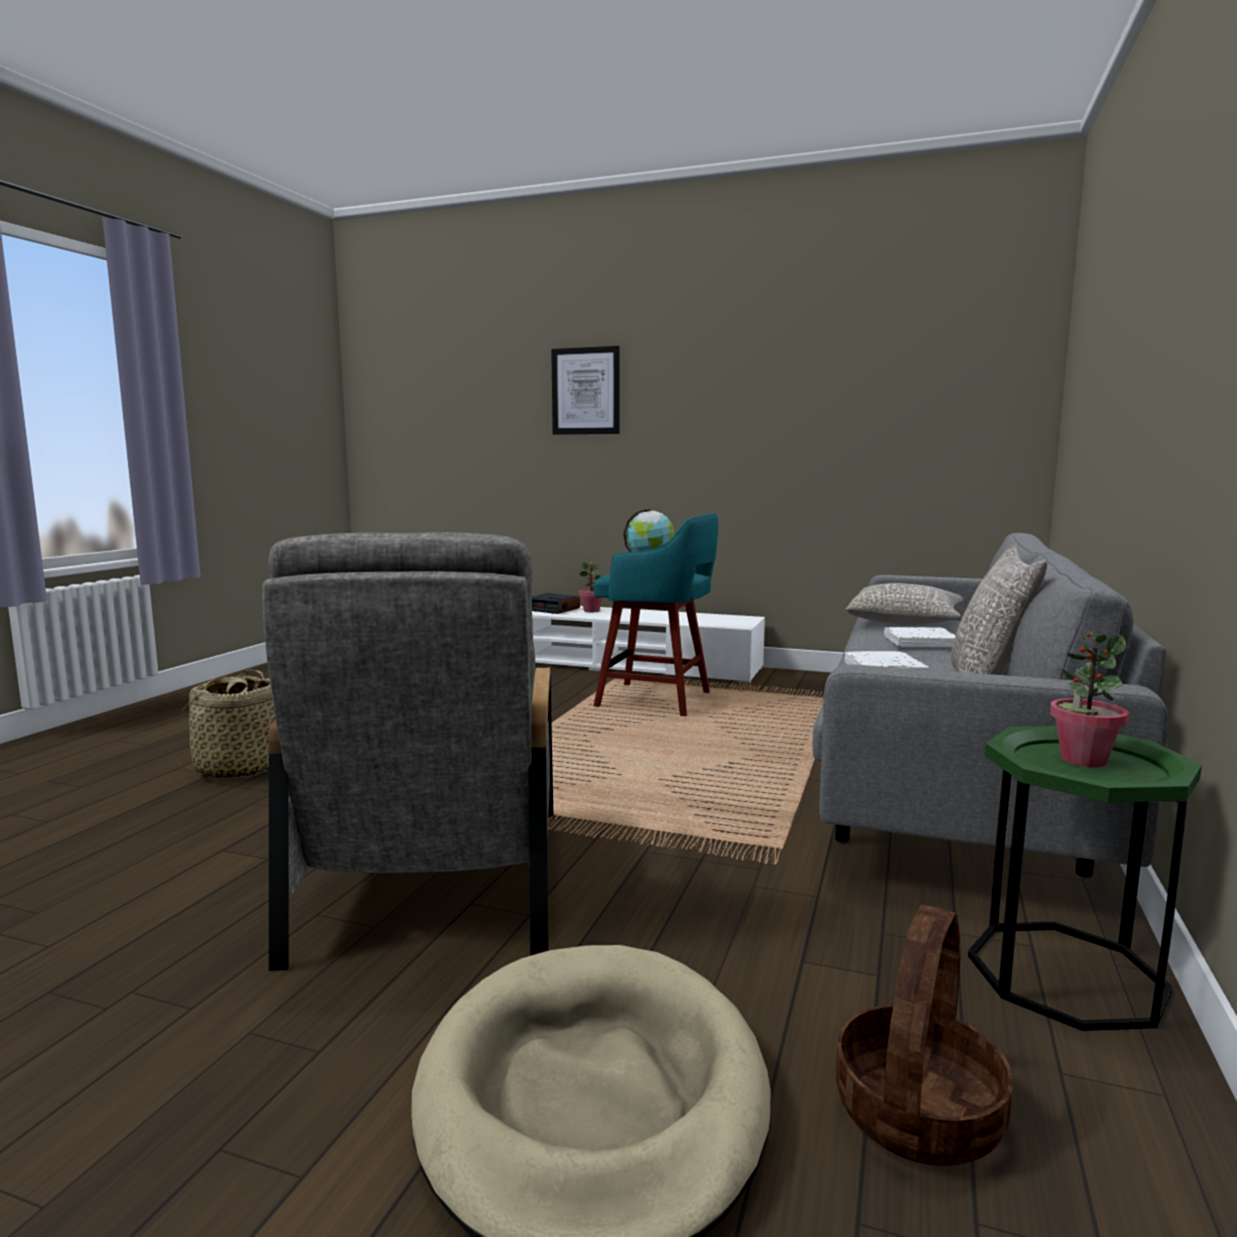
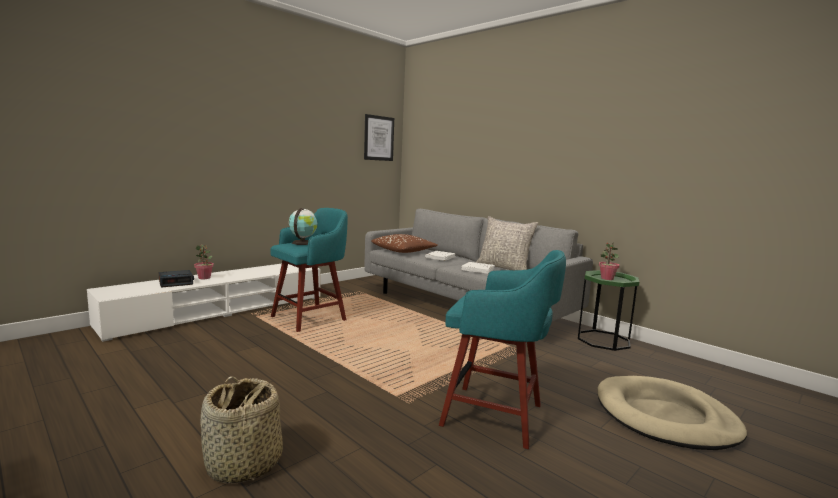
camera: 65 degrees left, 0 degrees up
grey armchair [262,532,553,971] -> turquoise stool [439,250,566,449]
picture [551,346,620,435] -> picture moved to [364,114,394,161]
basket [836,904,1013,1166] -> none
grey pillow [846,583,964,625] -> brown pillow [371,234,438,253]

